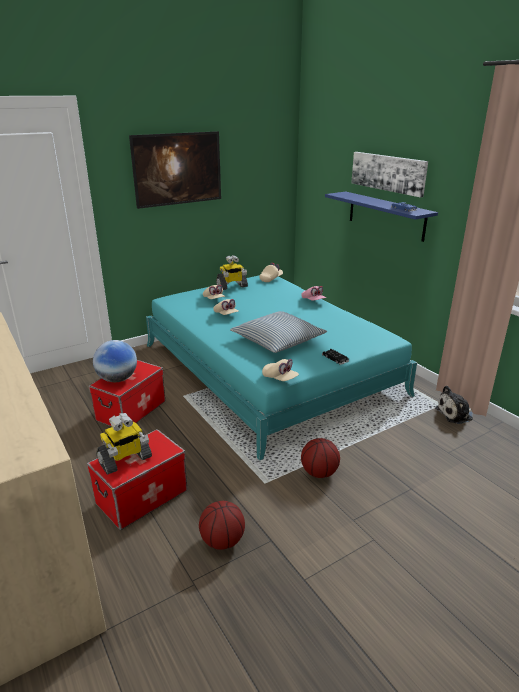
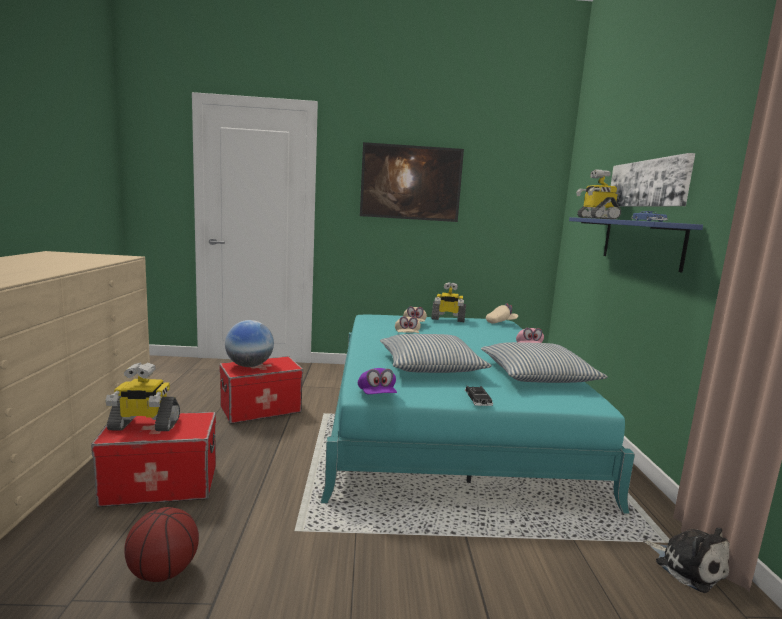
camera: 30 degrees right, 15 degrees down
beige cap [262,359,299,381] -> purple cap [358,368,397,394]
basketball [301,438,340,478] -> none
plush toy [435,386,473,424] -> plush toy turned 135 degrees counterclockwise [643,528,730,593]
none -> pillow [481,342,608,383]
none -> toy robot [576,169,621,219]

